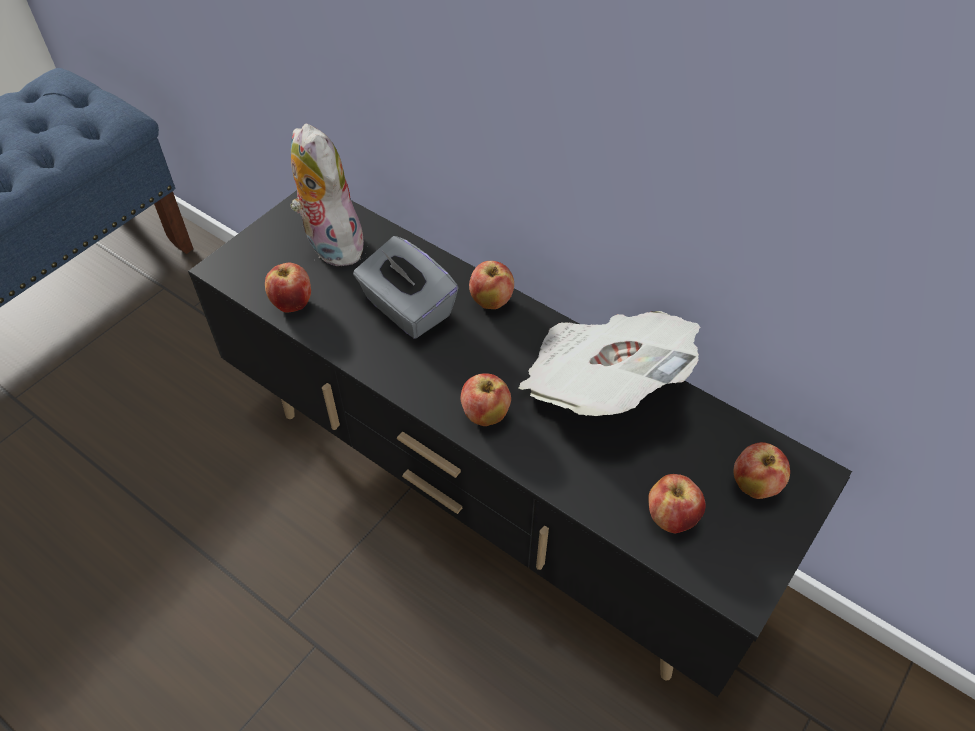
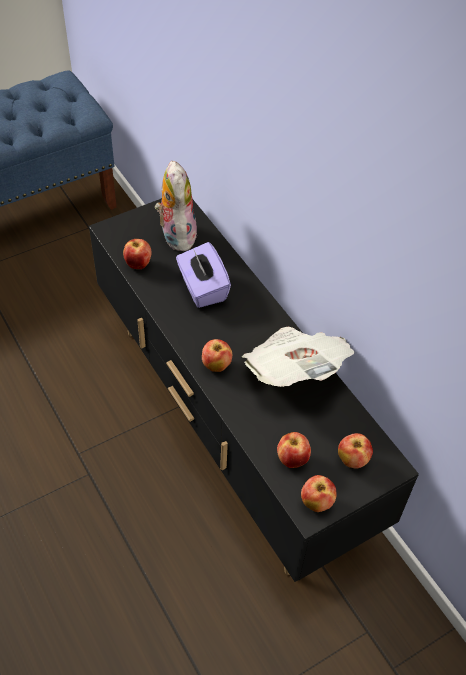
camera: 20 degrees right, 0 degrees up
grey tissue box [353,236,459,339] -> purple tissue box [176,242,231,308]
apple [469,261,514,309] -> apple moved to [301,475,336,512]

